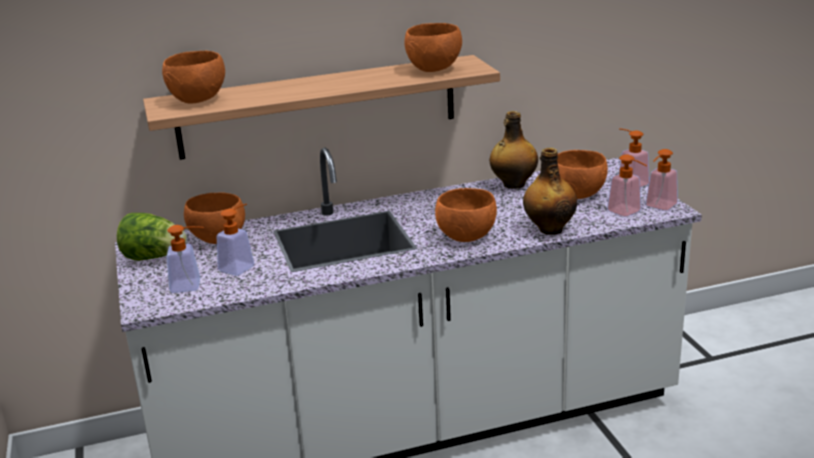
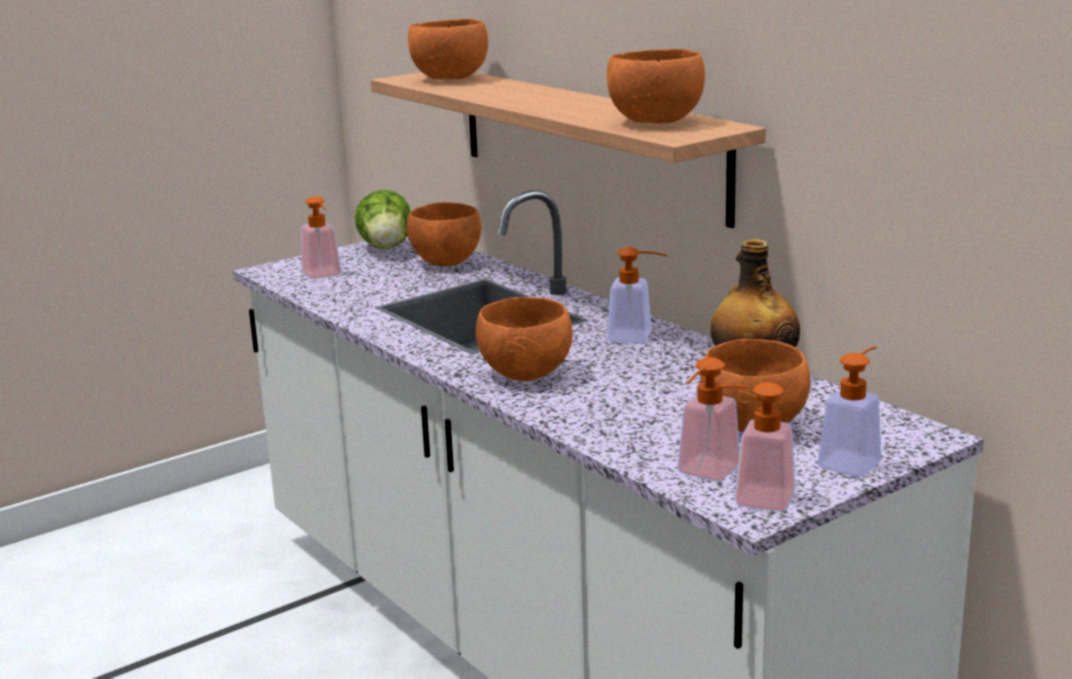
camera: 70 degrees right, 5 degrees down
soap dispenser [217,204,254,276] -> soap dispenser moved to [607,247,667,344]
bottle [523,148,577,235] -> none

